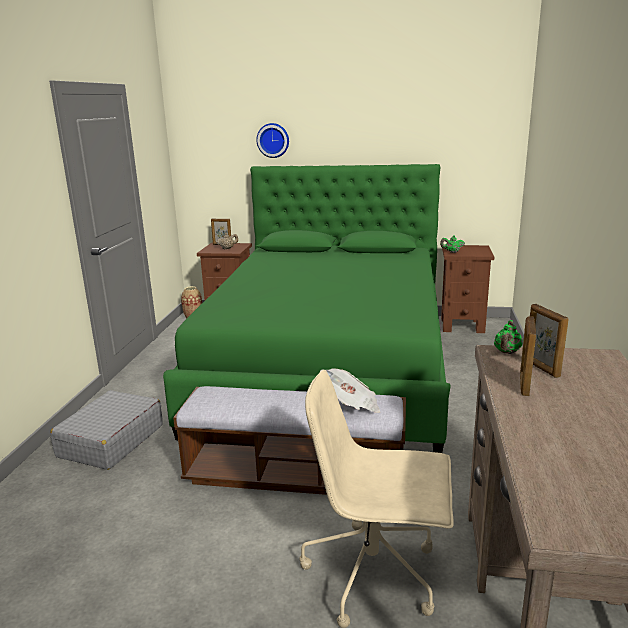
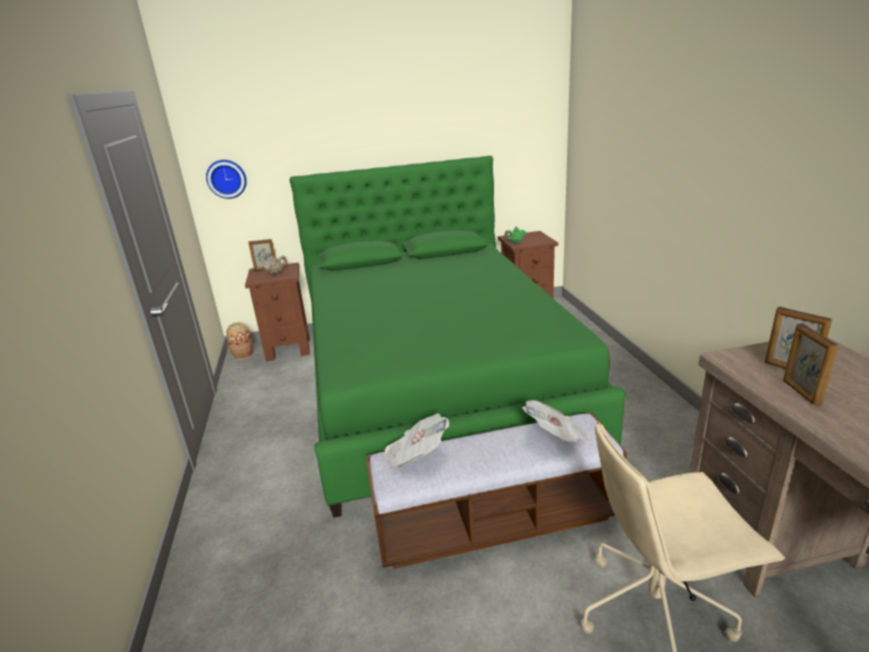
camera: 20 degrees left, 5 degrees up
grey suitcase [50,390,163,470] -> none
wall clock [257,123,289,158] -> wall clock moved to [206,160,247,199]
green teapot [494,320,522,354] -> none
none -> newspaper [384,414,449,469]

